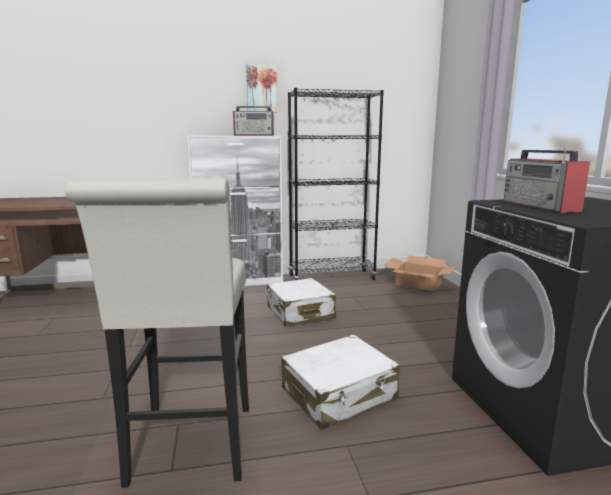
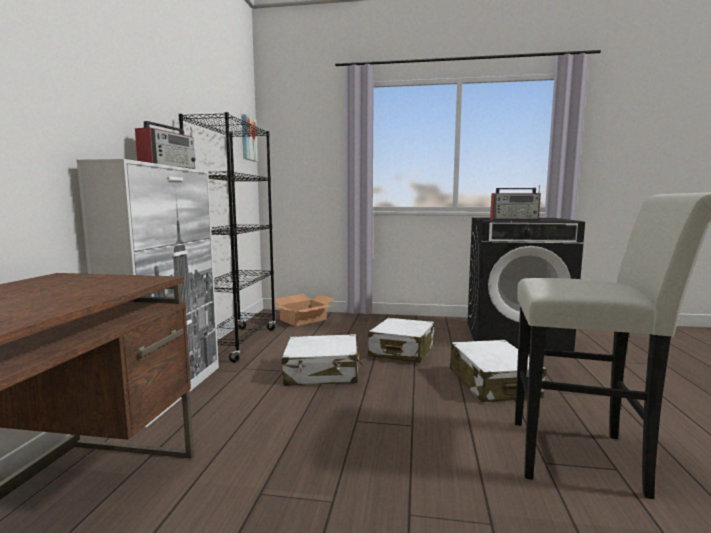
camera: 70 degrees left, 5 degrees down
picture [246,64,277,112] -> picture moved to [241,114,258,161]
none -> white suitcase [368,318,434,363]

